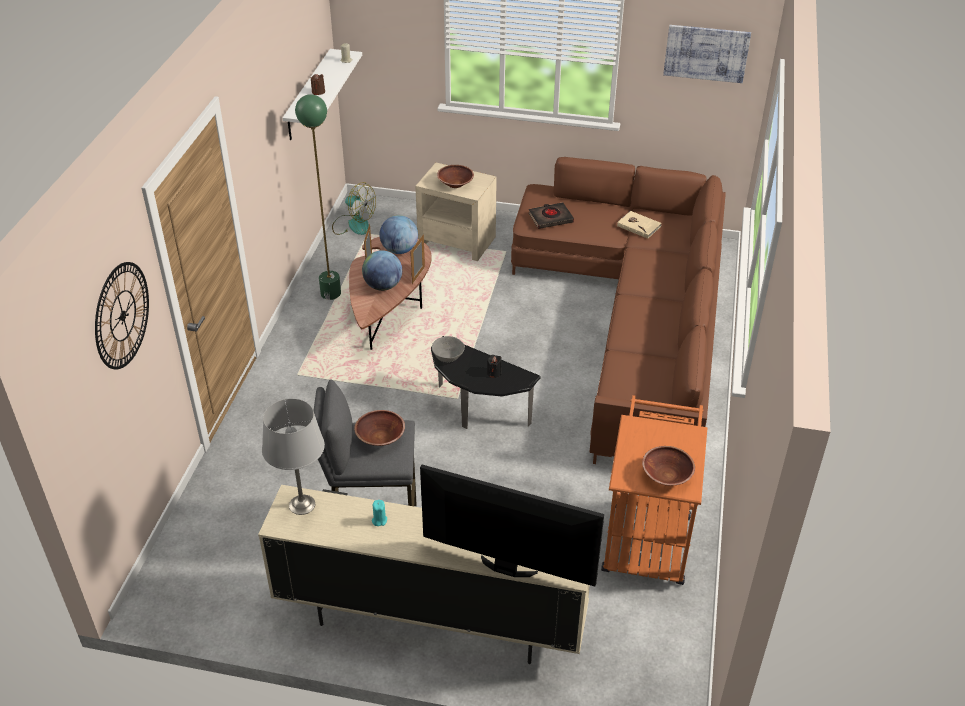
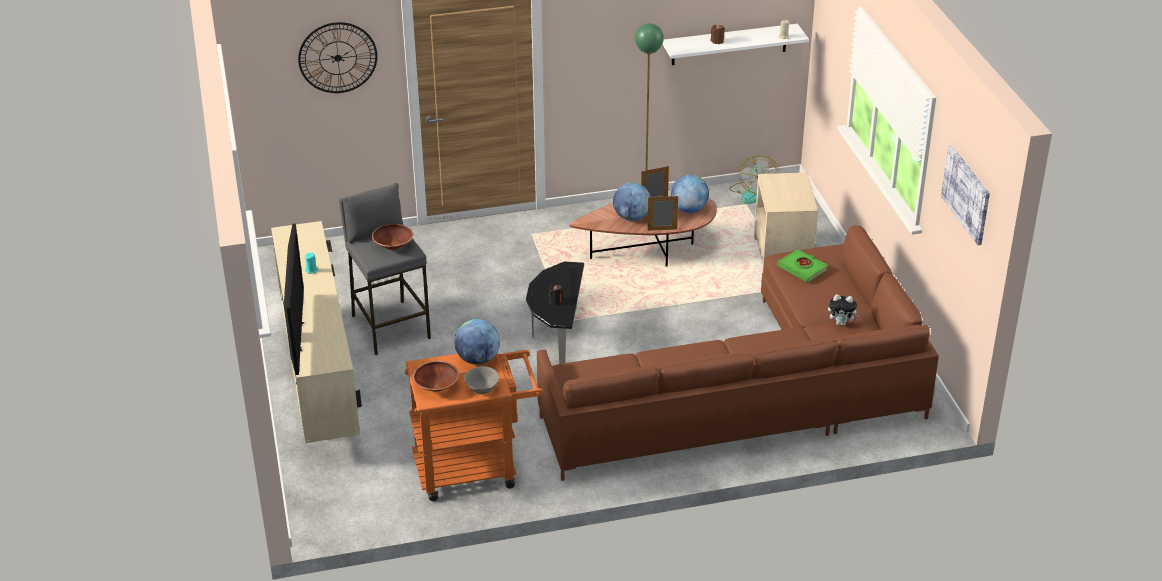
camera: 65 degrees right, 5 degrees down
grey table lamp [262,399,325,515] -> none
grey bowl [432,336,465,362] -> grey bowl moved to [464,366,499,394]
brown bowl [437,165,474,188] -> none
black book [529,202,574,229] -> green book [777,249,828,283]
beige book [617,211,662,239] -> plush toy [828,294,860,326]
none -> globe [454,319,500,365]

